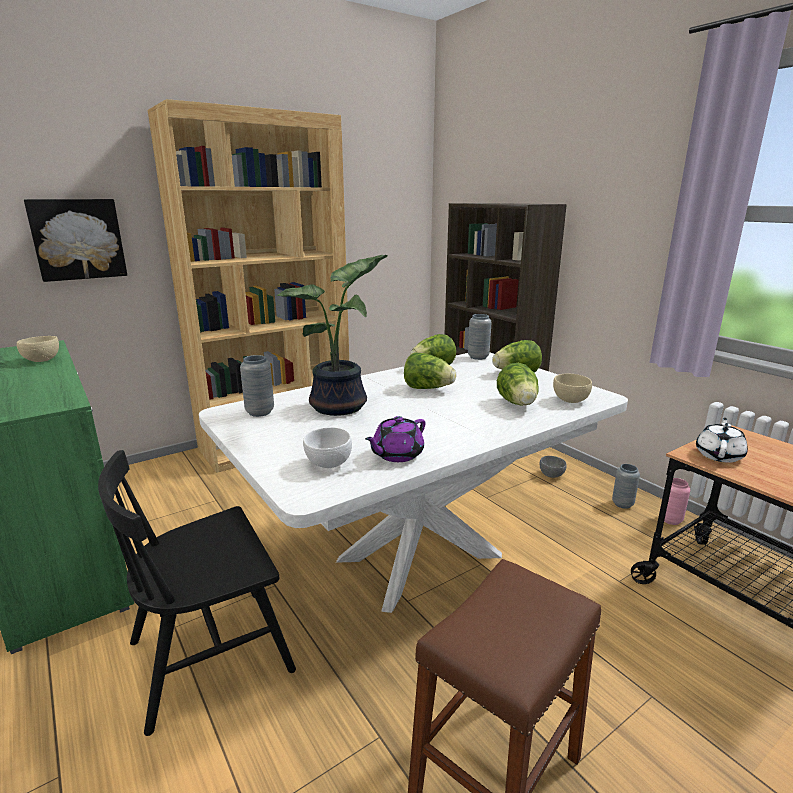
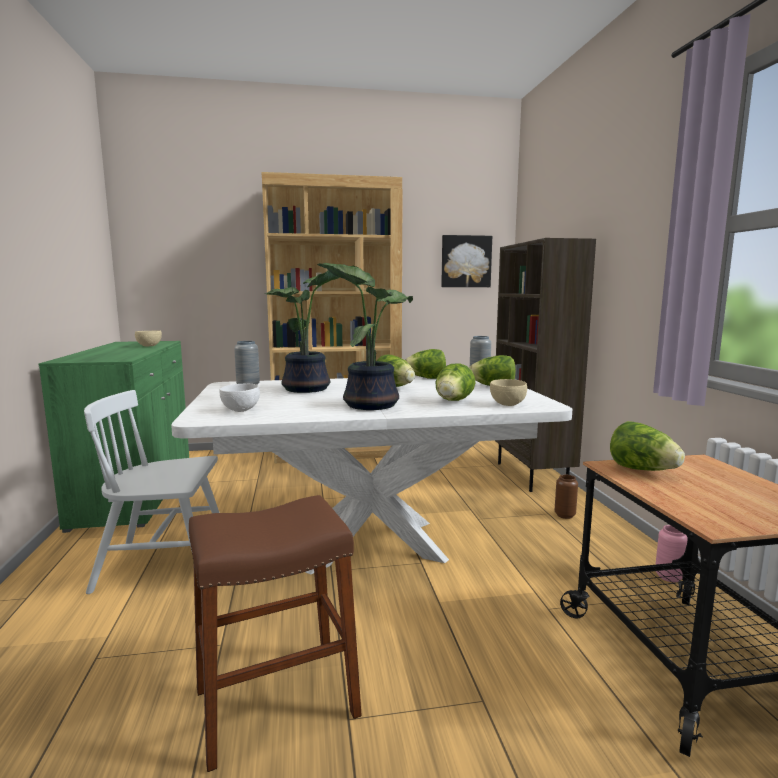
camera: 25 degrees right, 10 degrees down
picture [24,199,127,282] -> picture moved to [441,235,492,287]
black chair [98,450,296,736] -> white chair [84,390,220,594]
purple teapot [365,416,425,462] -> none
grey bowl [540,456,567,478] -> brown vase [555,475,578,519]
grey vase [612,464,640,509] -> none
white teapot [696,418,748,463] -> lettuce [610,421,685,471]
none -> potted plant [317,263,413,410]

